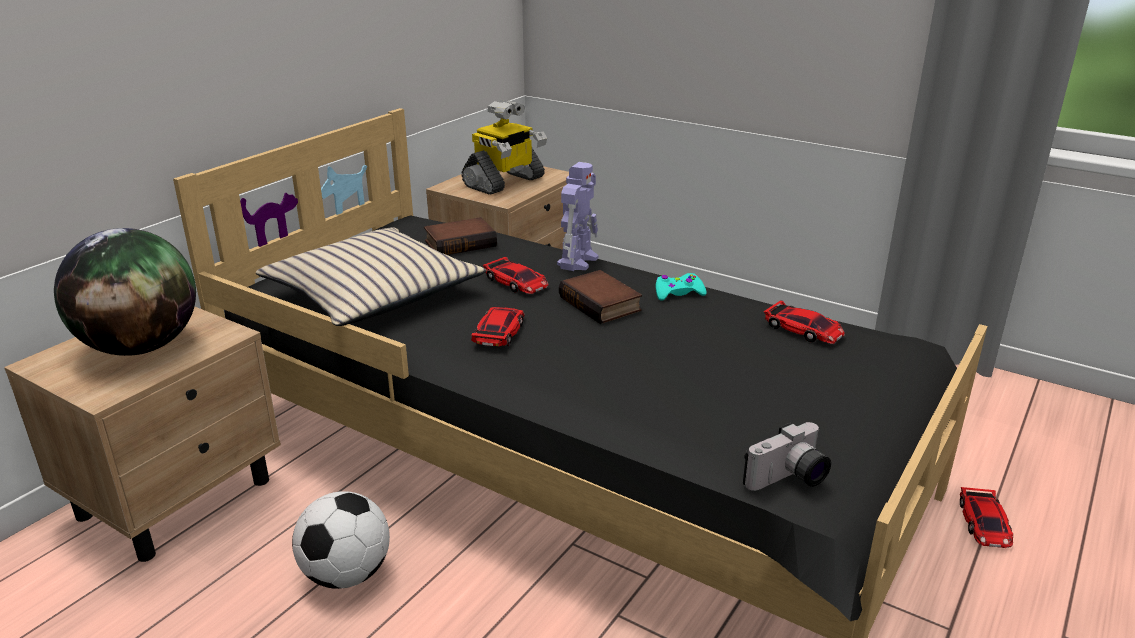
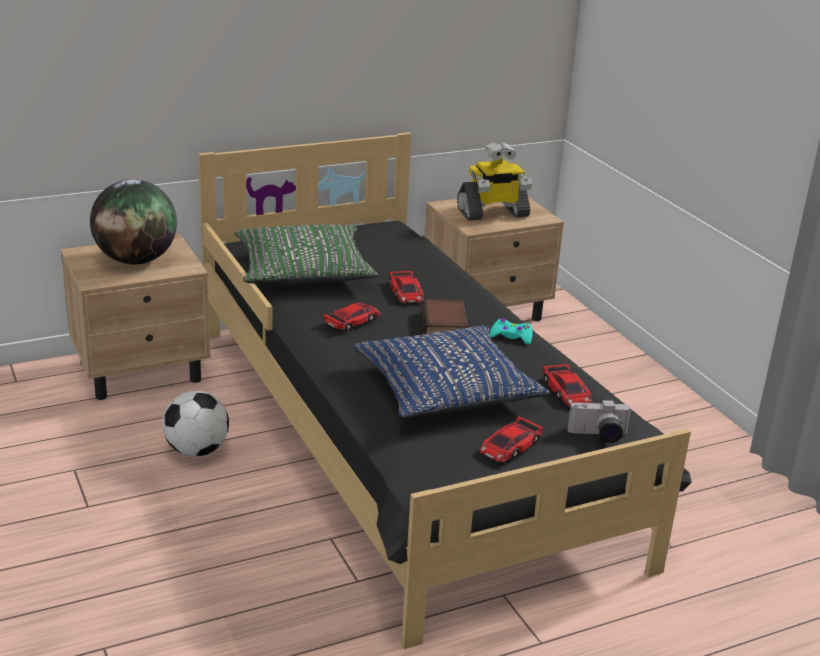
camera: 30 degrees right, 0 degrees up
beige pillow [256,227,486,326] -> green pillow [235,224,378,285]
book [424,217,497,255] -> none
toy robot [557,162,598,271] -> none
camera [743,422,831,491] -> camera moved to [567,399,632,443]
toy car [960,487,1013,548] -> toy car moved to [480,416,543,462]
none -> blue pillow [353,326,550,418]

